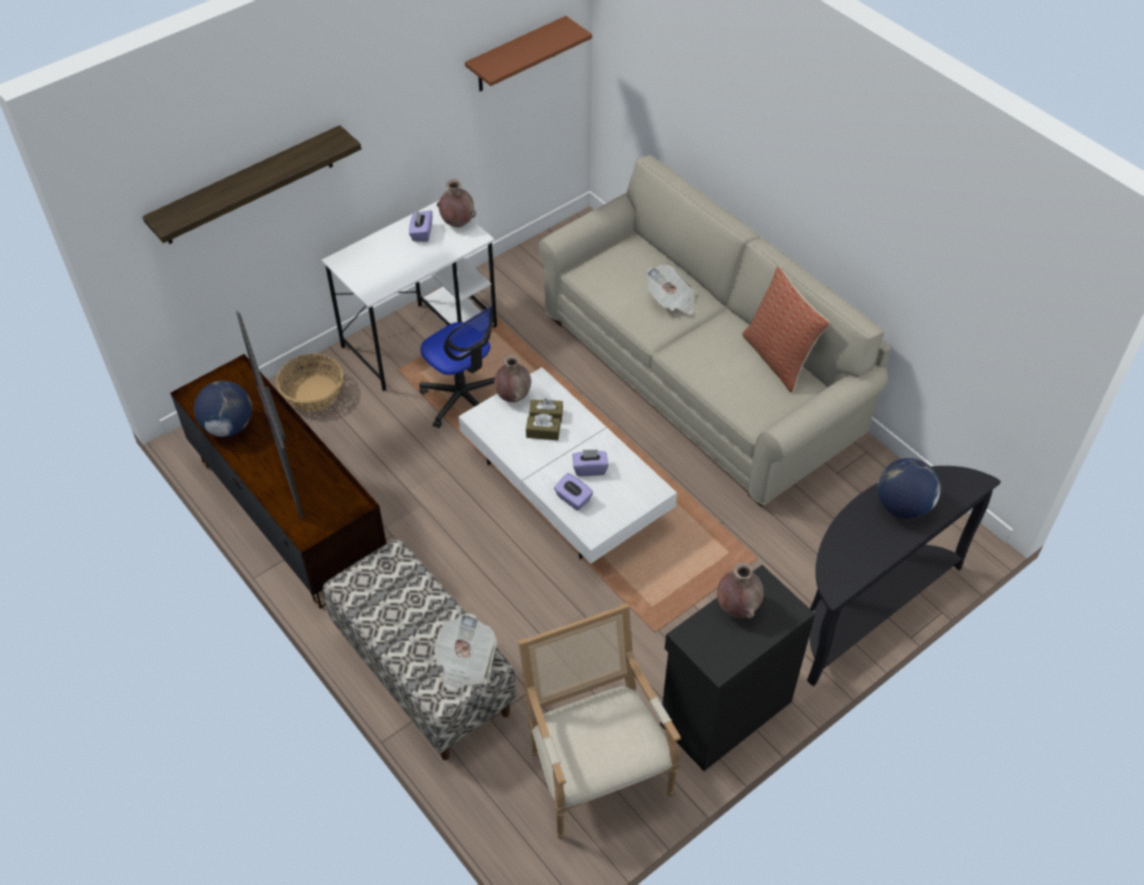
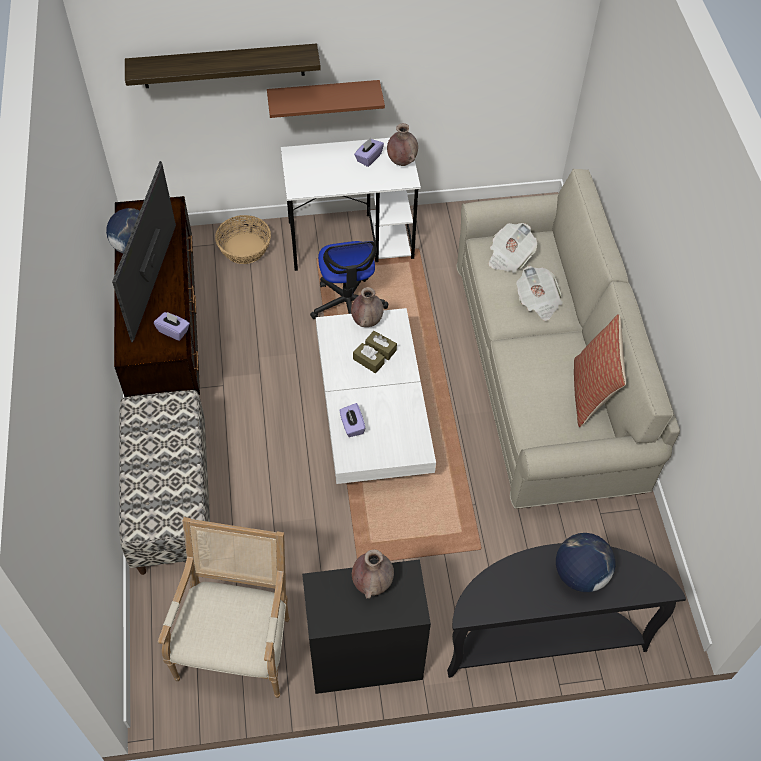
camera: 30 degrees right, 5 degrees up
newspaper [433,613,497,690] -> newspaper moved to [488,223,537,273]
brown shelf [465,16,592,92] -> brown shelf moved to [267,80,385,118]
purple tissue box [573,449,609,476] -> purple tissue box moved to [154,312,190,341]

